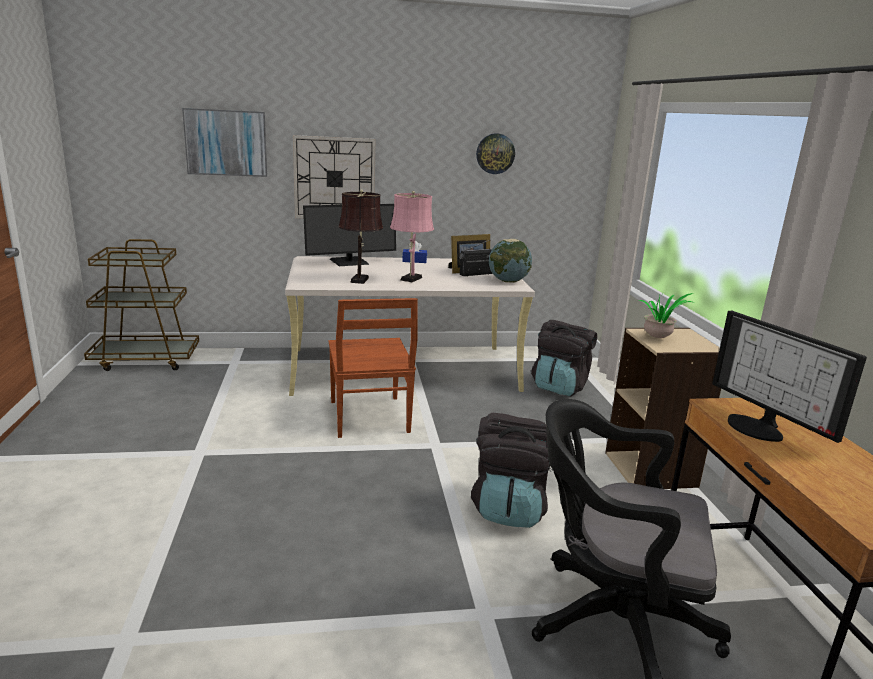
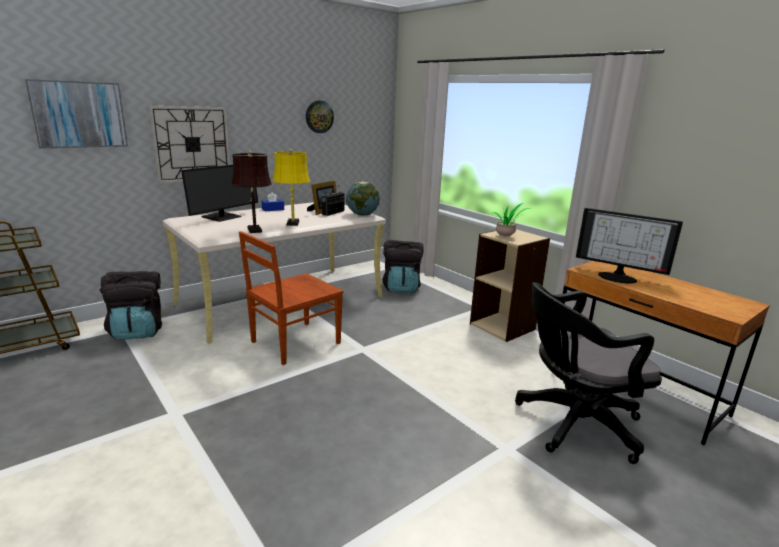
camera: 30 degrees left, 0 degrees up
brown chair [328,298,418,438] -> brown chair turned 90 degrees clockwise [239,231,344,365]
pink table lamp [390,191,434,282] -> yellow table lamp [273,149,310,226]
black backpack [471,412,553,528] -> black backpack moved to [100,271,162,340]

